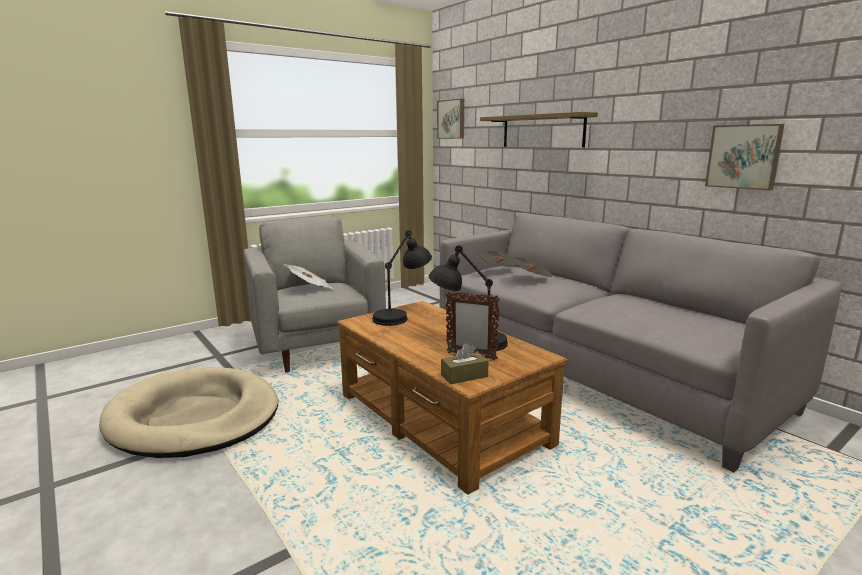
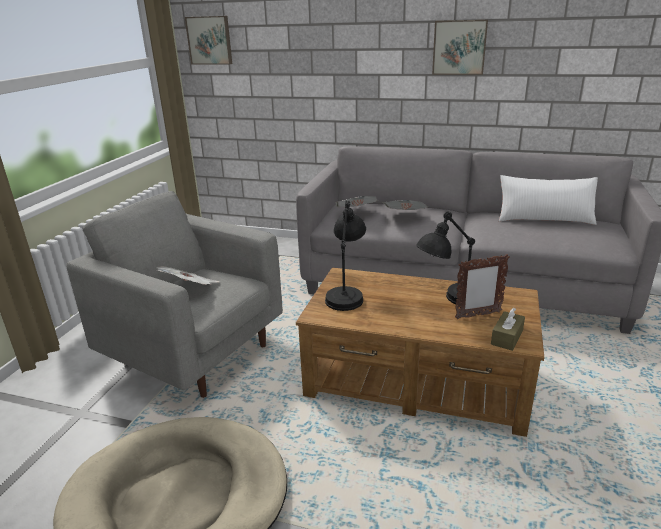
camera: 35 degrees left, 10 degrees up
shelf [480,112,598,148] -> none
picture [705,124,784,190] -> picture moved to [432,20,488,75]
none -> white pillow [499,175,598,225]

